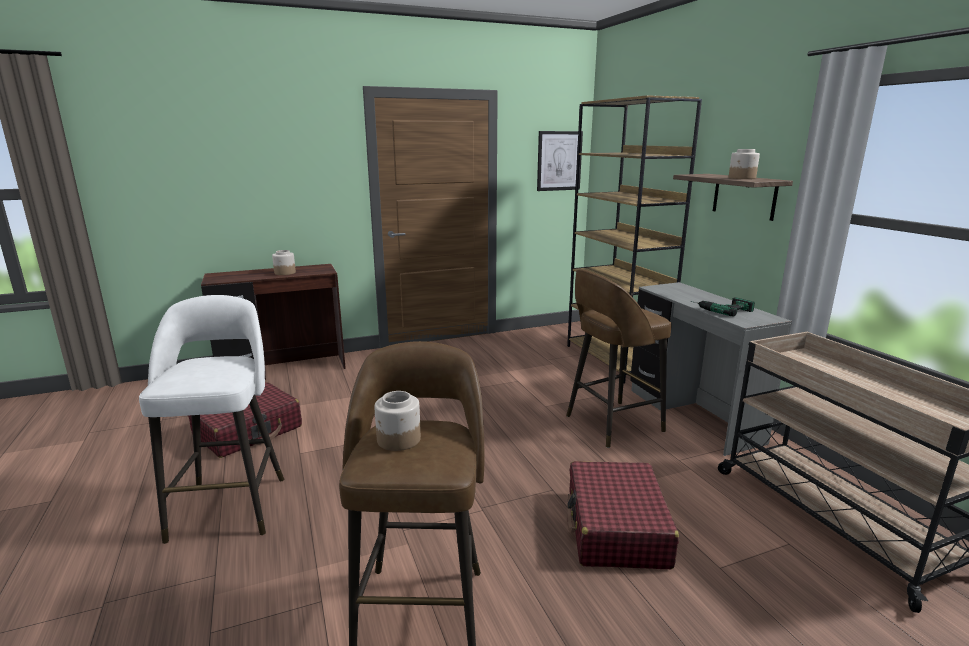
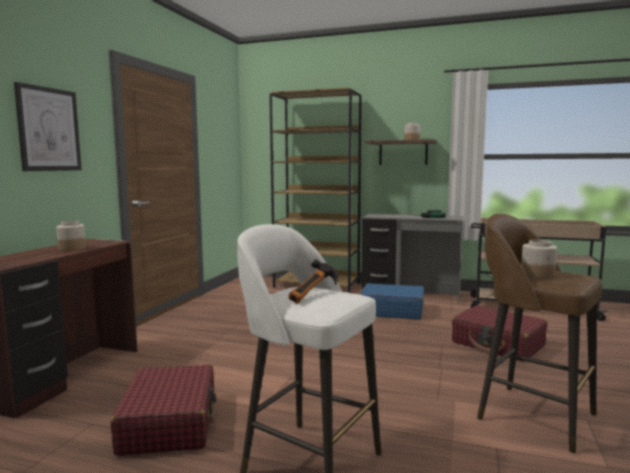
camera: 50 degrees left, 10 degrees down
picture [537,131,583,191] -> picture moved to [14,82,82,171]
brown stool [566,269,672,448] -> blue suitcase [360,283,424,320]
none -> hammer [289,259,338,304]

